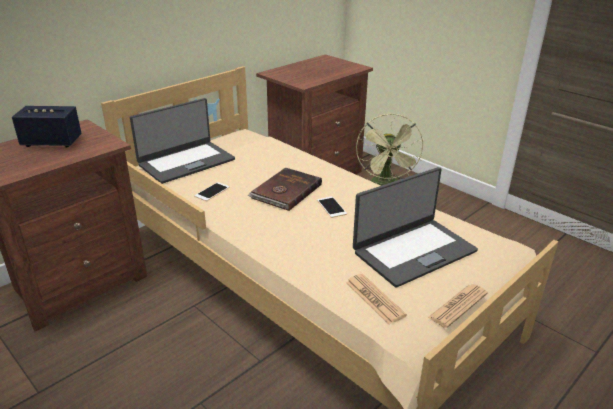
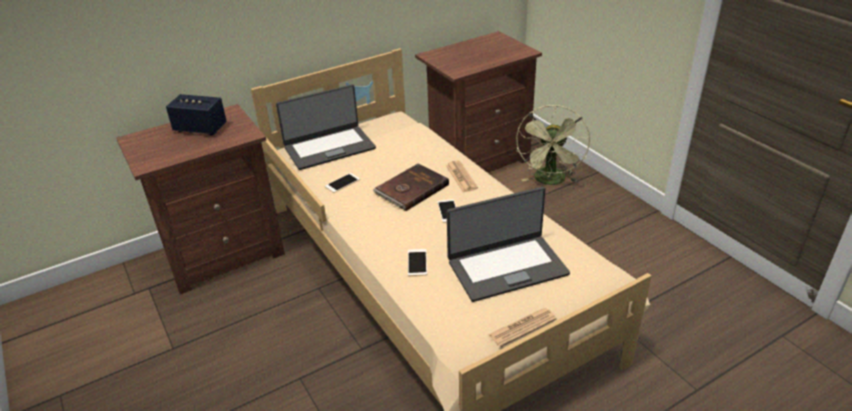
camera: 15 degrees right, 5 degrees up
newspaper [346,274,407,325] -> newspaper moved to [446,161,478,192]
none -> phone [408,249,427,276]

